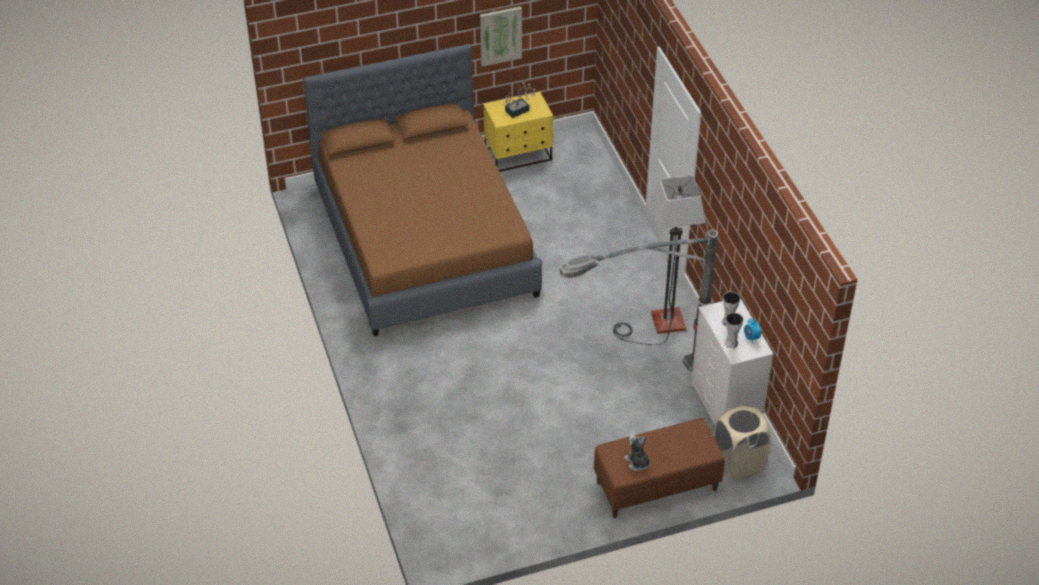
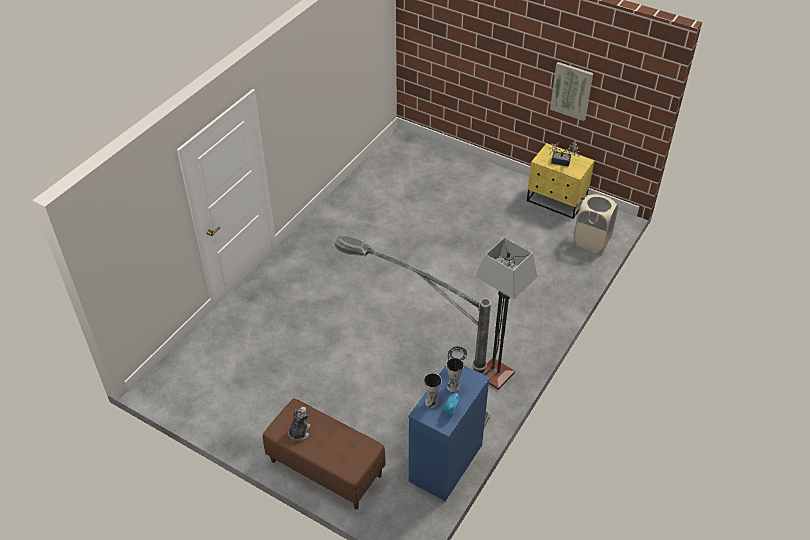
camera: 50 degrees right, 0 degrees up
brown bed [303,44,542,336] -> none
white dresser [691,298,774,425] -> blue dresser [408,366,490,501]
beige laundry basket [714,405,771,480] -> beige laundry basket moved to [574,193,618,252]

